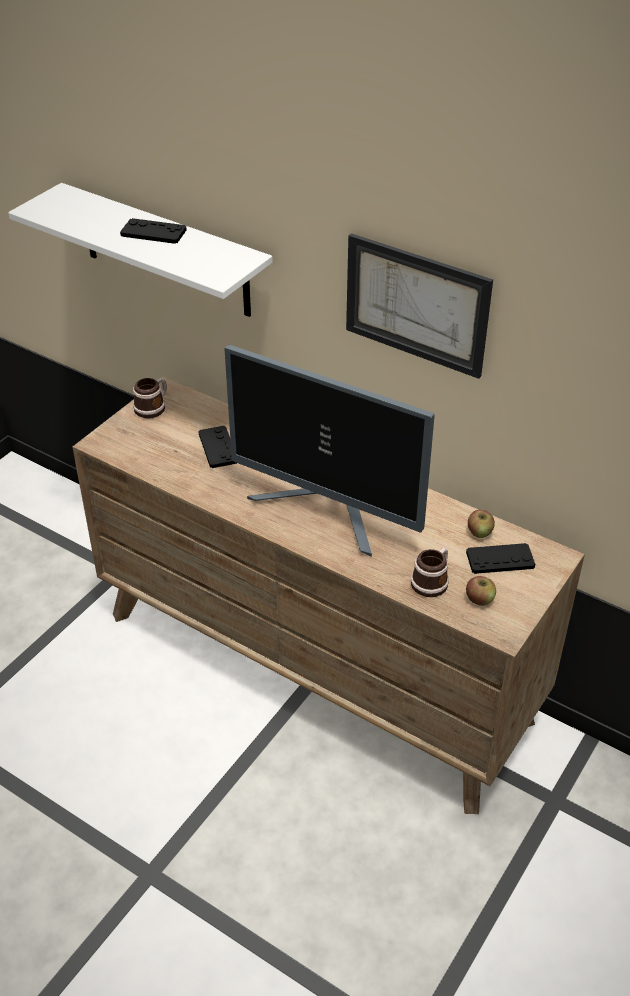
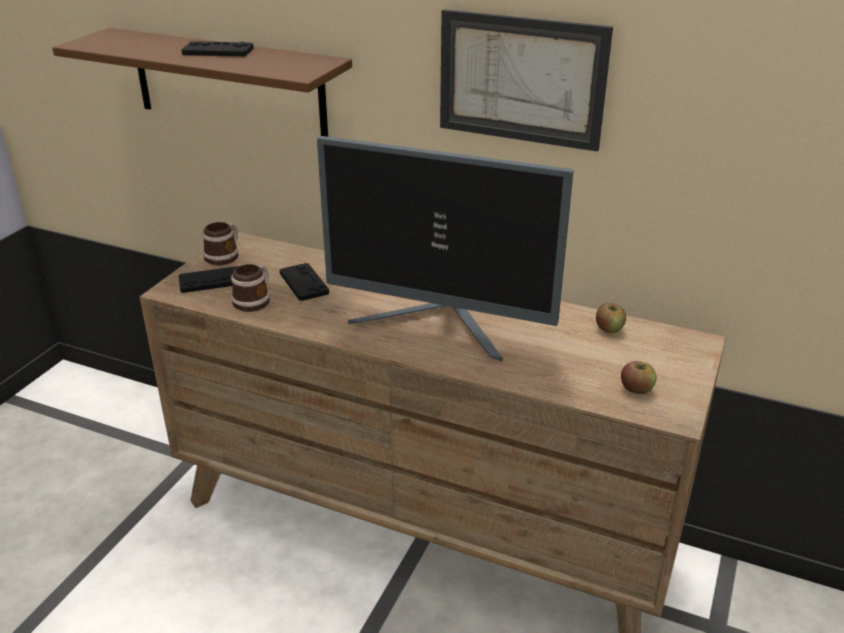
camera: 10 degrees left, 10 degrees down
white shelf [8,183,273,317] -> brown shelf [52,28,352,137]
mug [411,548,449,597] -> mug moved to [231,264,270,312]
black game controller [466,543,535,574] -> black game controller moved to [178,266,239,293]

